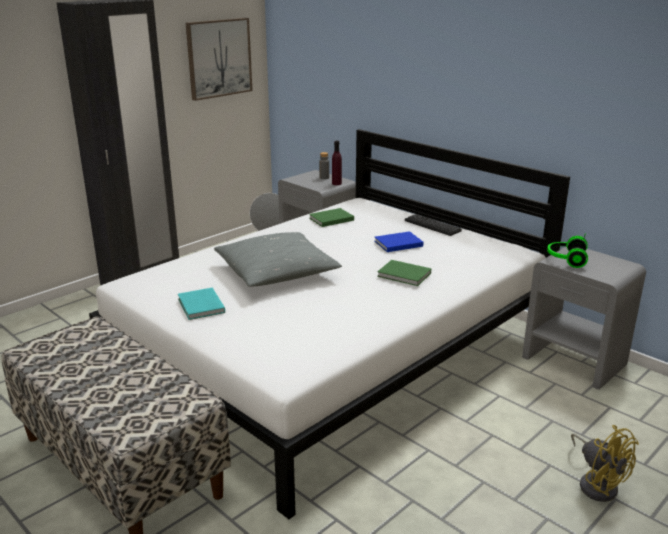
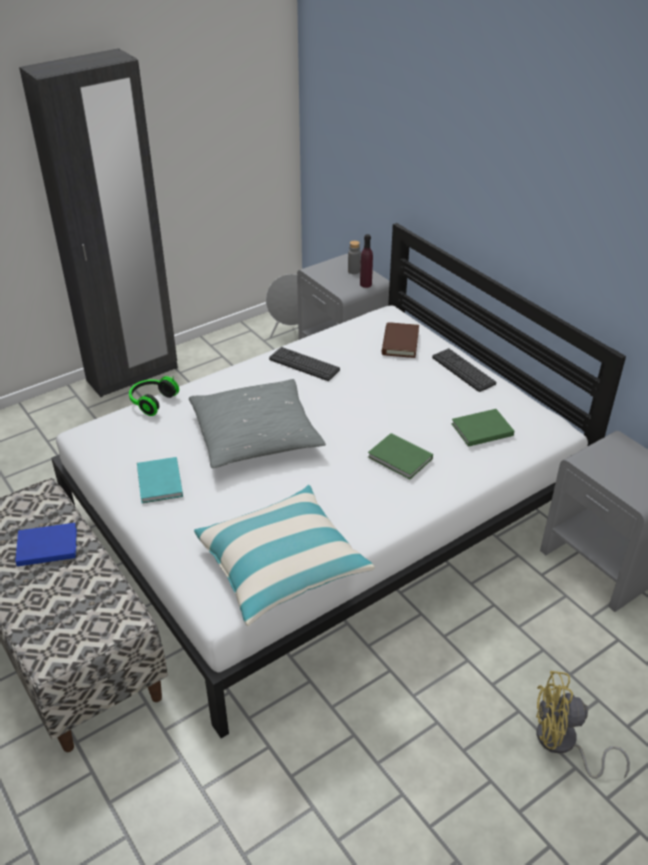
camera: 10 degrees right, 15 degrees up
picture [186,18,252,101] -> none
green book [309,208,354,227] -> green book moved to [451,409,514,447]
blue book [374,231,423,252] -> blue book moved to [15,523,77,567]
headphones [547,234,588,268] -> headphones moved to [129,376,179,416]
yellow fan [571,425,639,502] -> yellow fan turned 120 degrees clockwise [536,671,630,779]
none -> pillow [194,485,375,626]
none -> keyboard [269,347,340,381]
none -> brown book [382,322,419,358]

